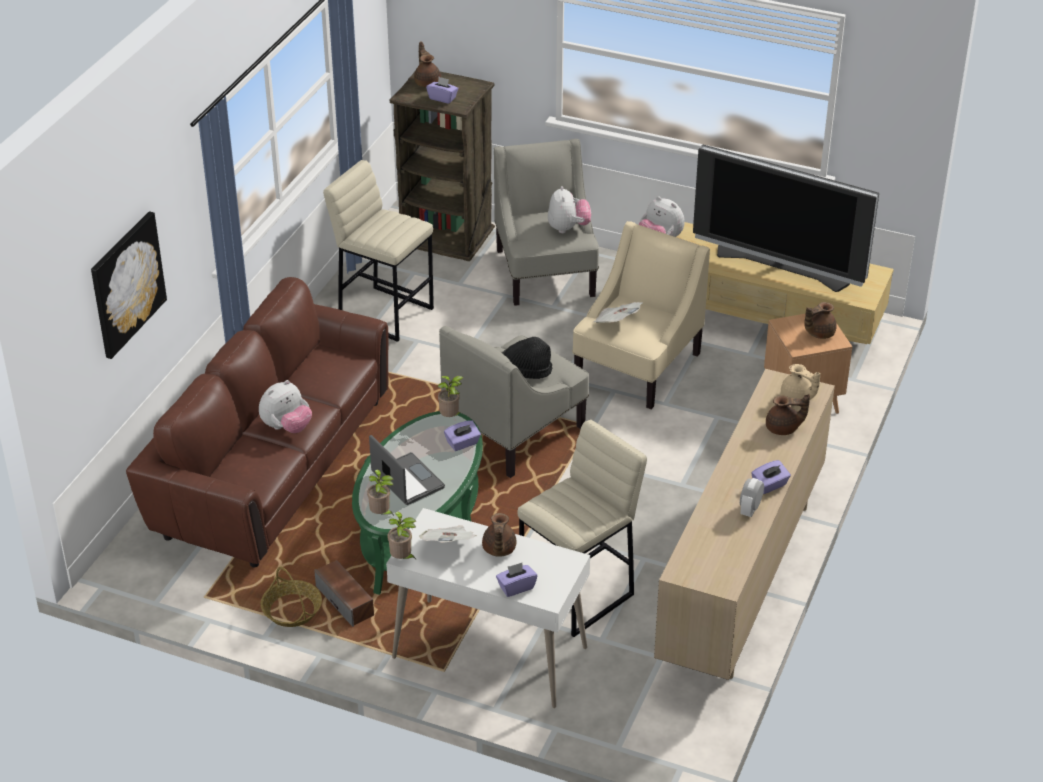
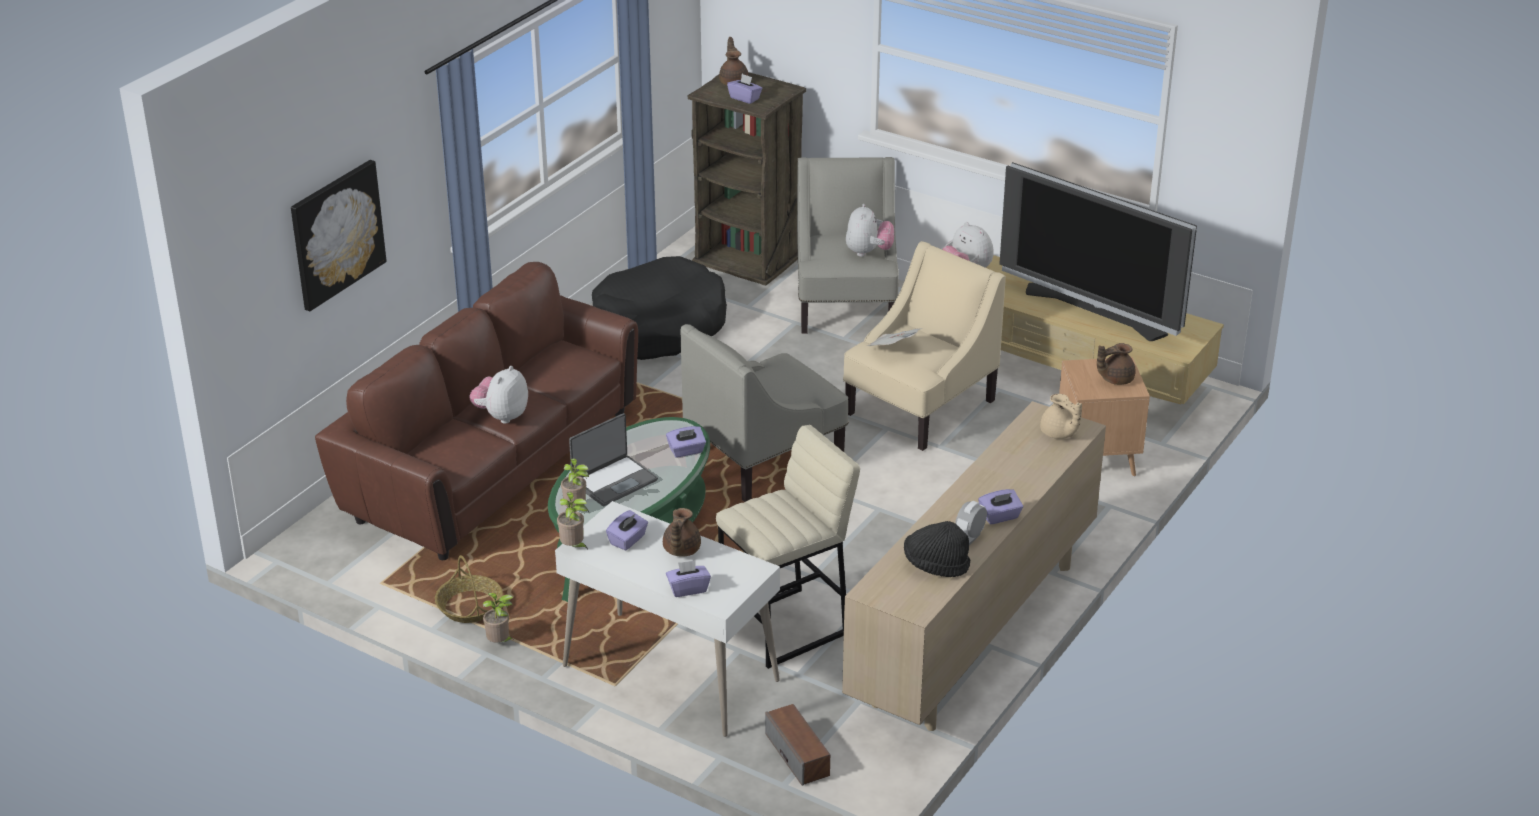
camera: 10 degrees right, 5 degrees down
plush toy [259,380,312,433] -> plush toy turned 150 degrees clockwise [470,366,528,424]
speaker [314,560,374,627] -> speaker moved to [765,704,830,786]
beige stool [323,160,434,342] -> black dog bed [592,256,727,360]
laptop [369,435,445,505] -> laptop turned 75 degrees clockwise [569,413,658,506]
newspaper [419,525,477,543] -> purple tissue box [606,510,648,551]
potted plant [438,376,464,417] -> potted plant moved to [483,593,514,643]
black hat [502,337,552,379] -> black hat moved to [904,521,970,577]
brown teapot [766,394,810,435] -> none

